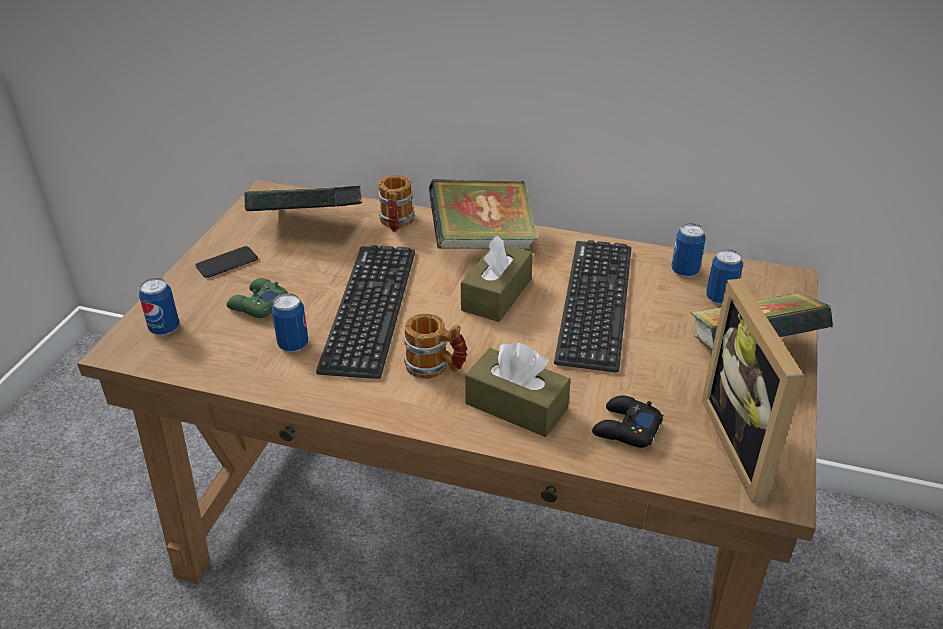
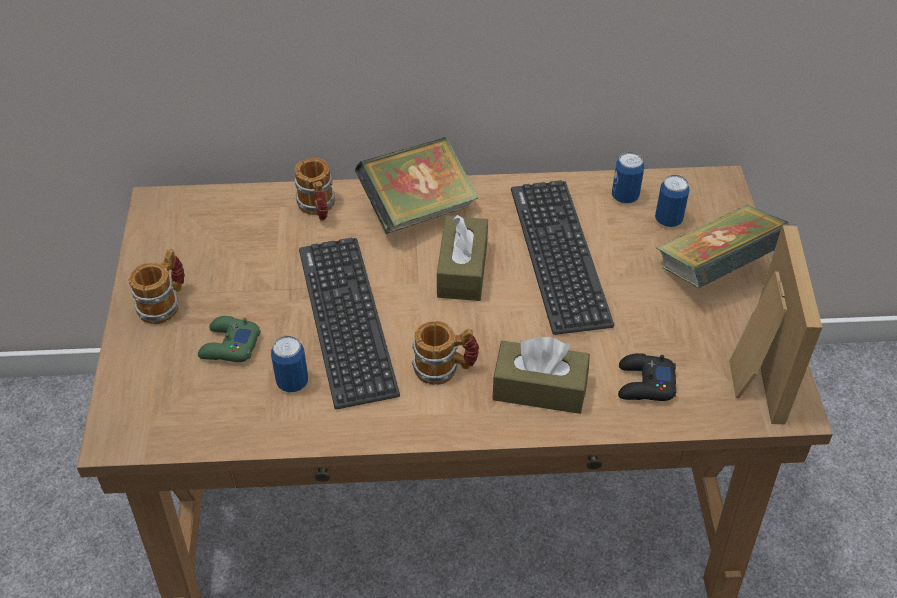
camera: 20 degrees left, 10 degrees up
can [139,278,179,336] -> none
phone [195,246,258,278] -> mug [129,249,185,324]
book [244,186,362,211] -> none
picture frame [701,279,805,503] -> picture frame turned 150 degrees counterclockwise [729,224,822,424]

